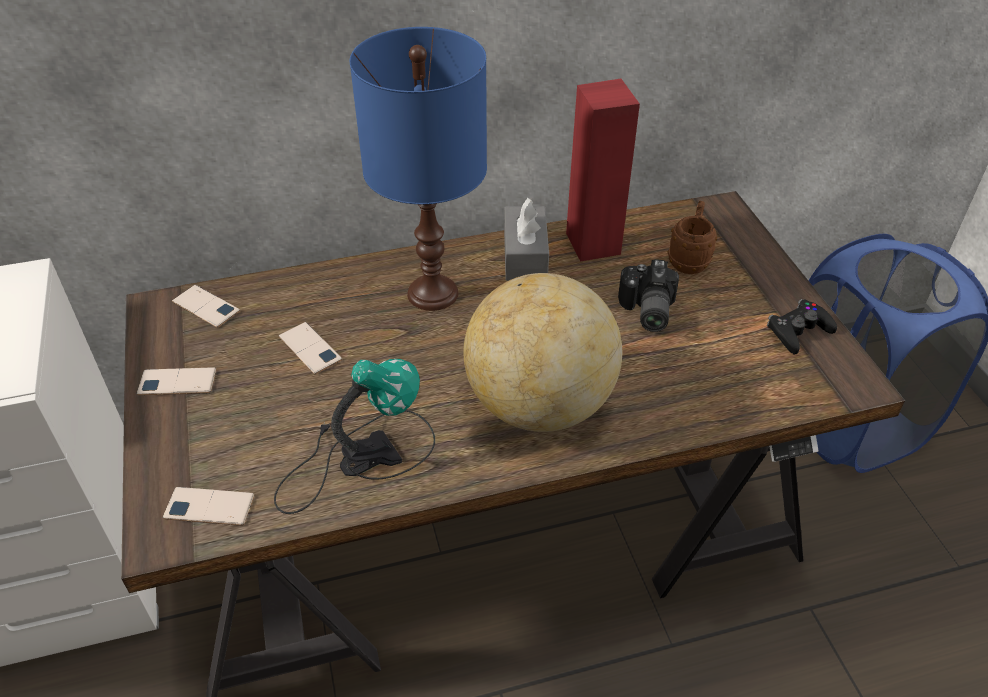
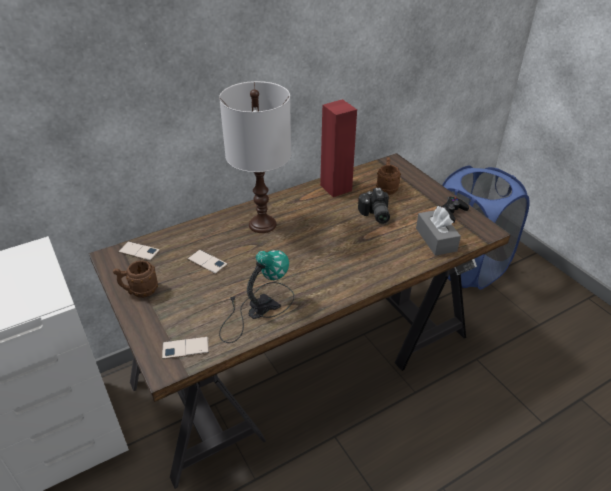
camera: 15 degrees left, 5 degrees down
phone [136,367,216,396] -> brown mug [113,260,158,298]
blue table lamp [350,27,487,311] -> white table lamp [219,81,291,233]
globe [463,273,622,432] -> none
grey tissue box [504,198,549,281] -> grey tissue box moved to [416,206,461,256]

